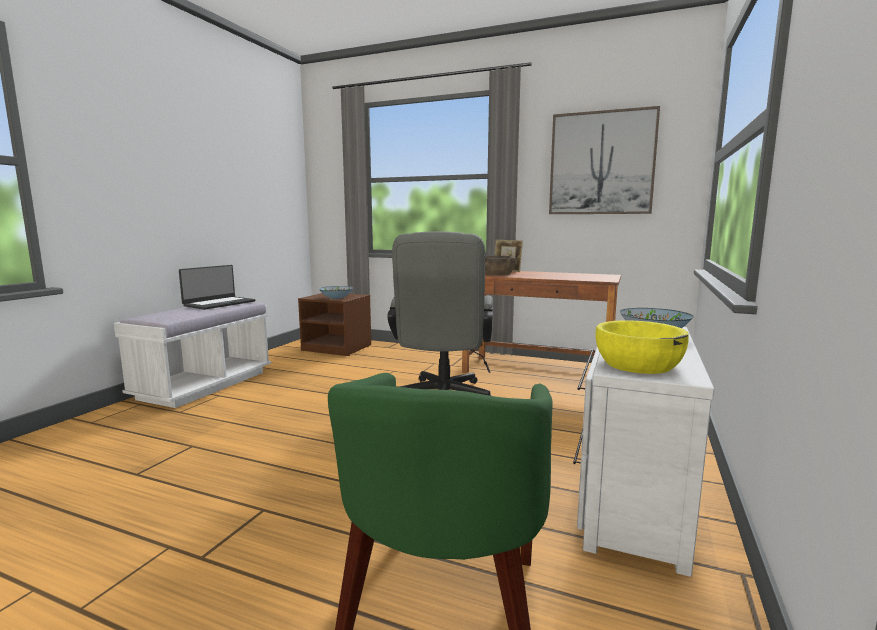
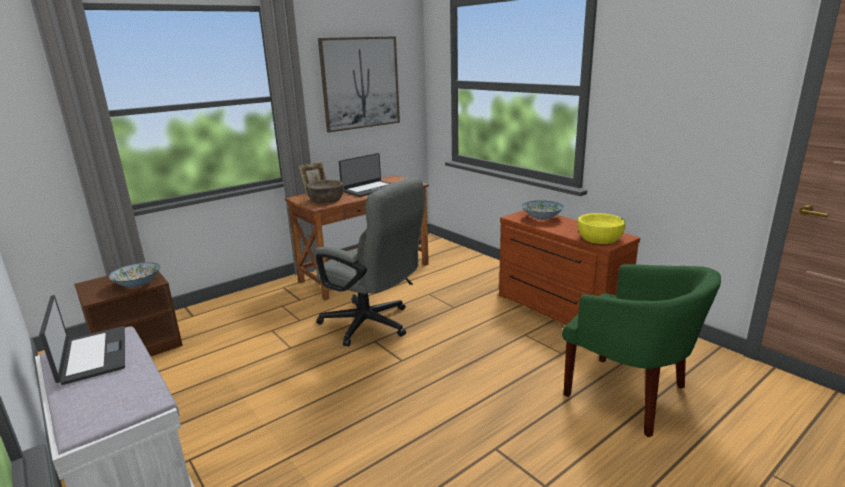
camera: 60 degrees left, 10 degrees up
white dresser [573,327,715,577] -> brown dresser [499,210,640,325]
none -> laptop [339,153,391,197]

